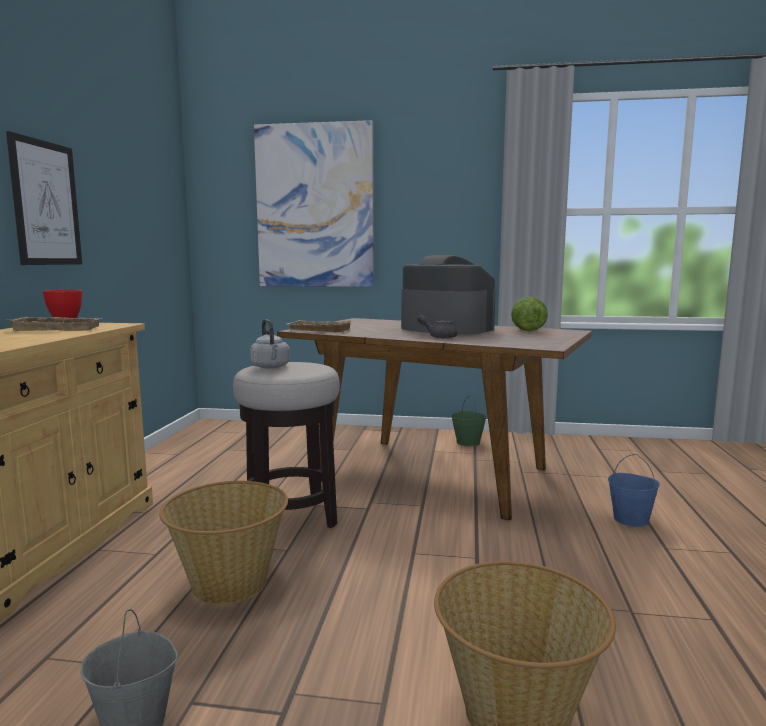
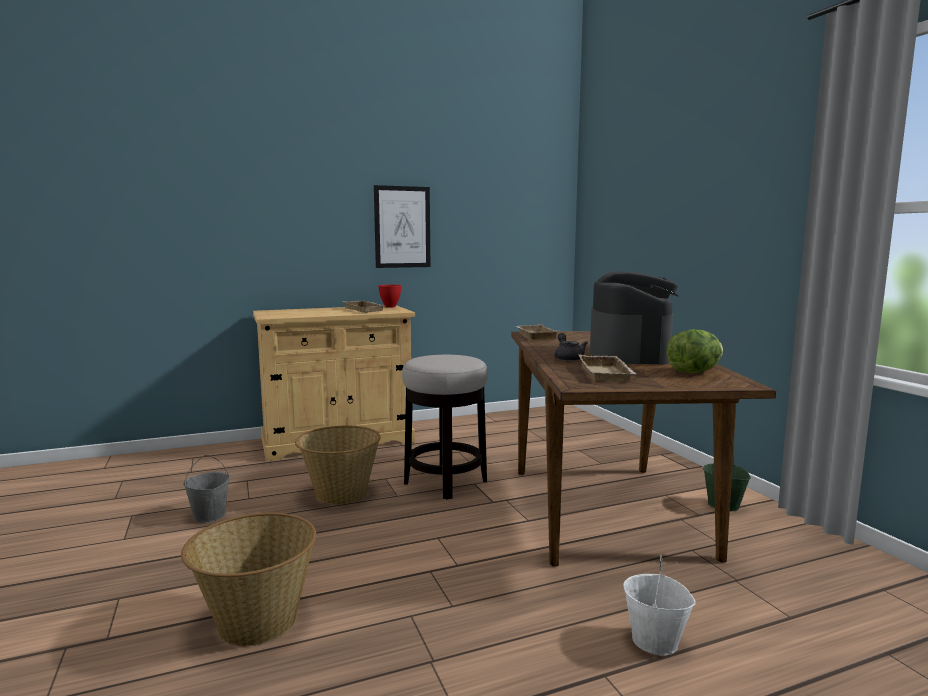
camera: 60 degrees right, 0 degrees up
grey kettle [250,319,290,369] -> none
picture [254,120,374,287] -> none
blue bucket [608,454,660,527] -> white bucket [623,555,696,656]
none -> beige tray [579,355,636,382]

